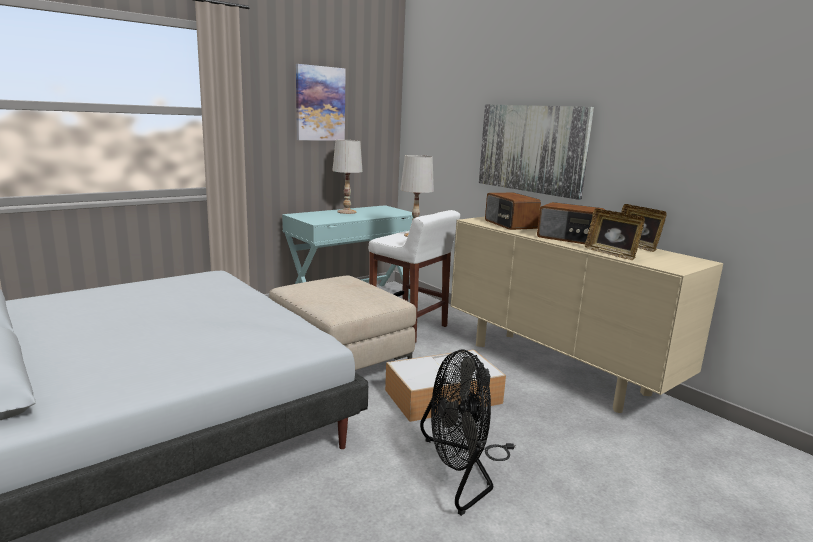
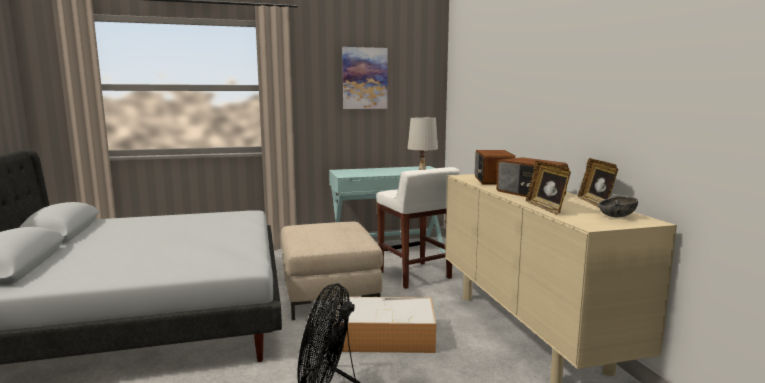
camera: 25 degrees right, 5 degrees down
white table lamp [332,140,363,214] -> none
picture [479,104,594,200] -> none
none -> grey bowl [598,194,638,218]

